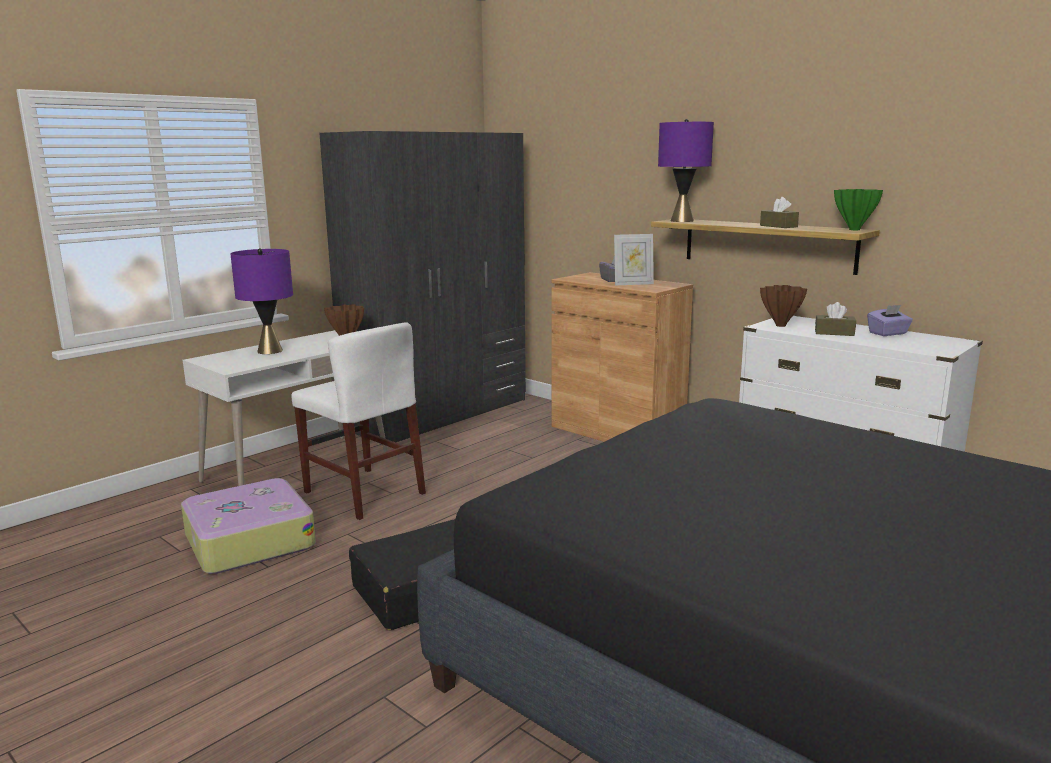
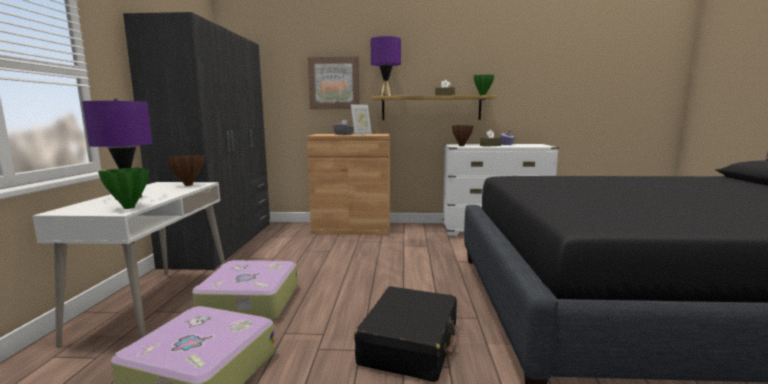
camera: 40 degrees left, 5 degrees down
white chair [291,322,426,520] -> suitcase [192,260,297,321]
none -> green vase [98,167,149,209]
none -> picture [308,56,360,109]

